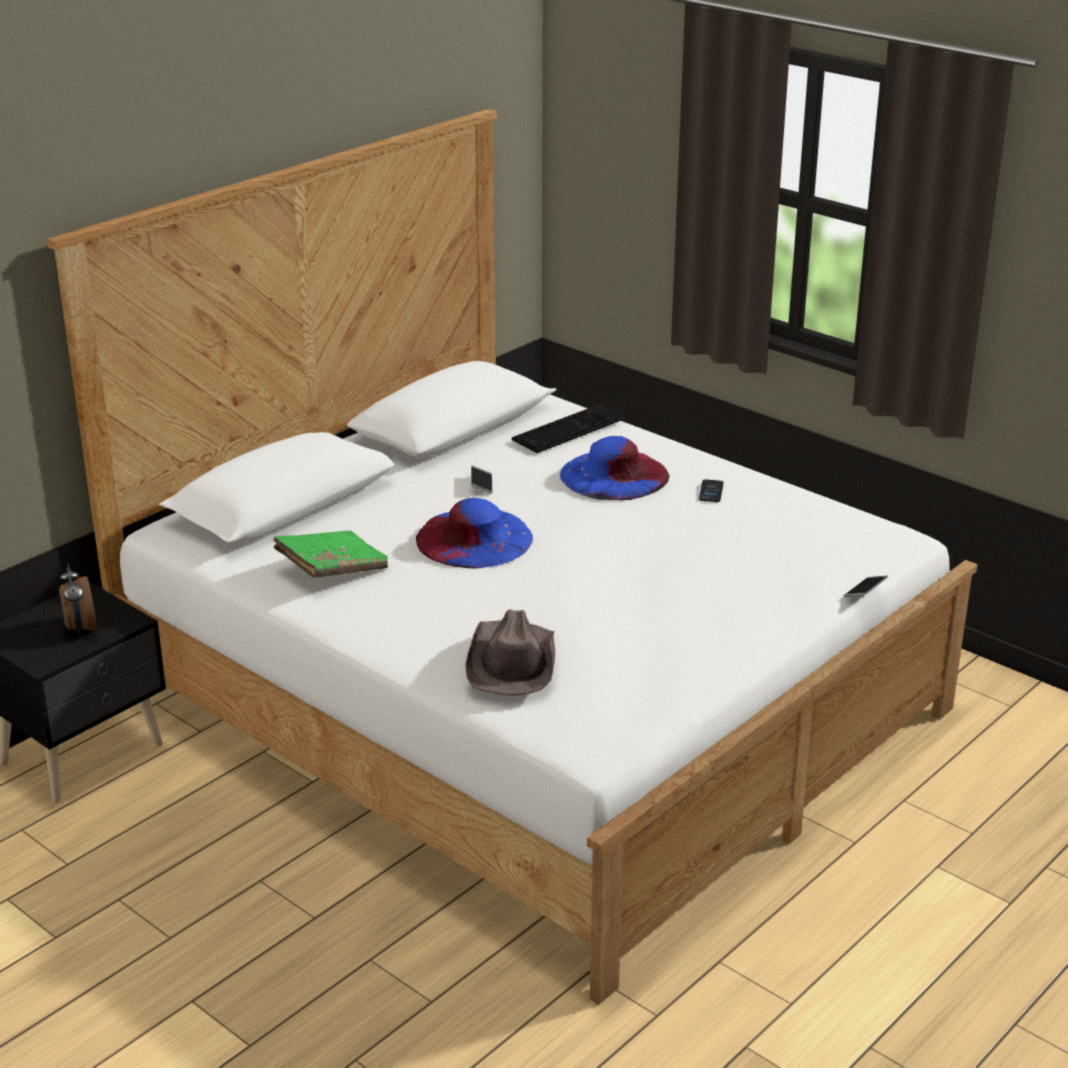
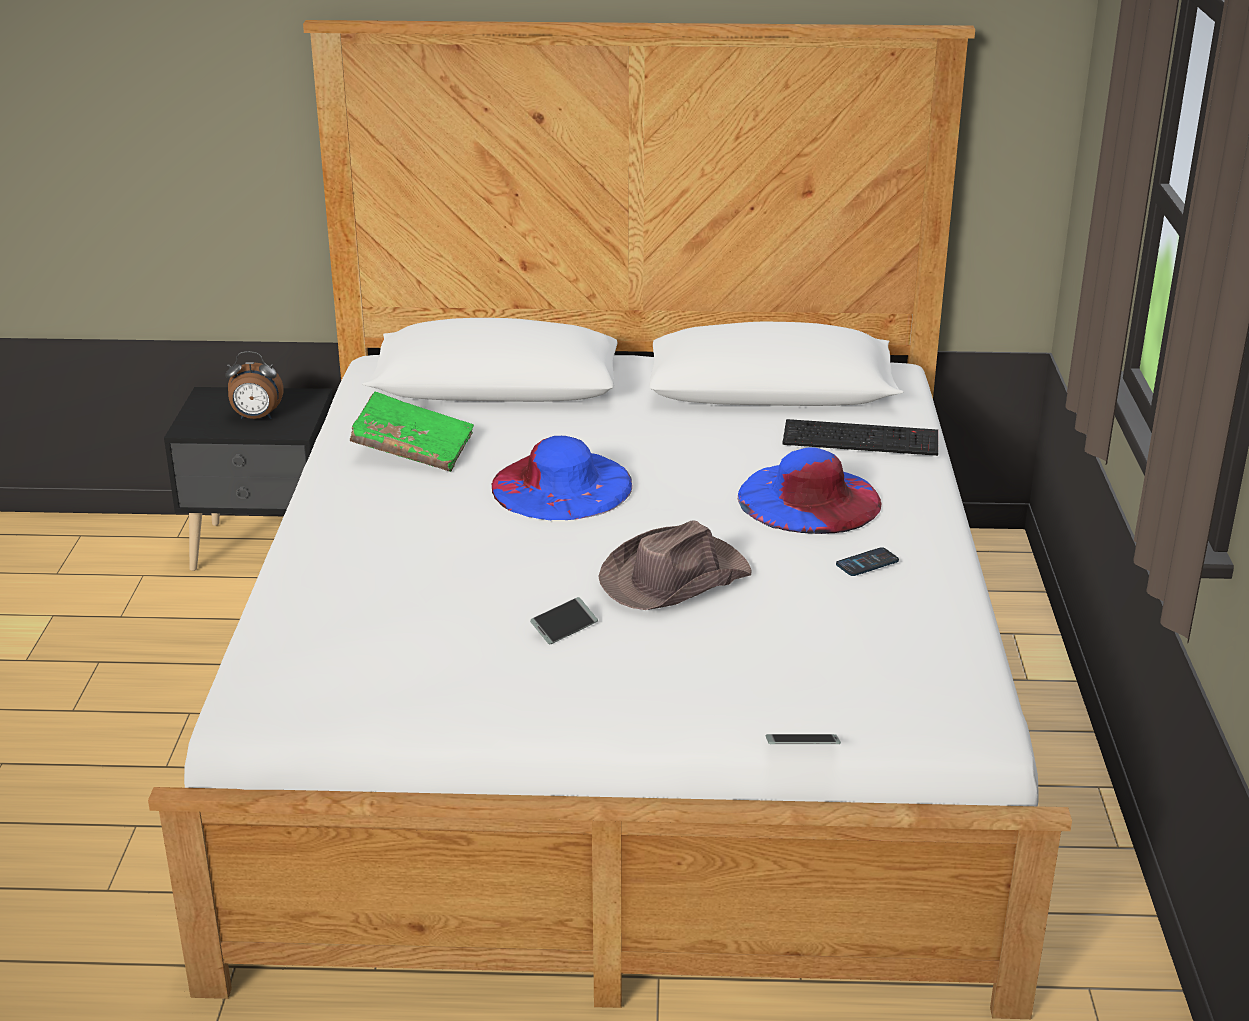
camera: 50 degrees right, 0 degrees up
alarm clock [59,563,96,636] -> alarm clock turned 120 degrees counterclockwise [225,351,284,419]
brown hat [465,609,555,696] -> brown hat moved to [598,520,752,610]
phone [471,465,492,494] -> phone moved to [530,597,598,644]

